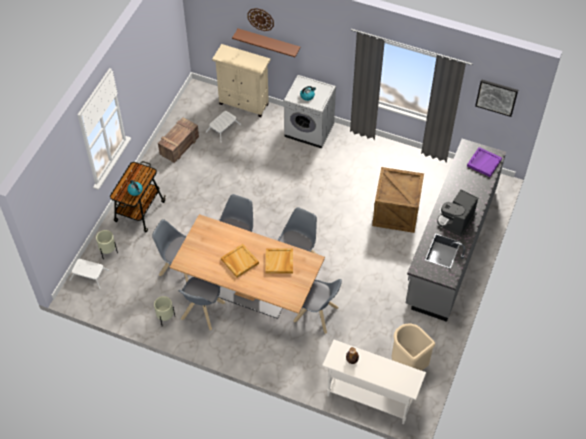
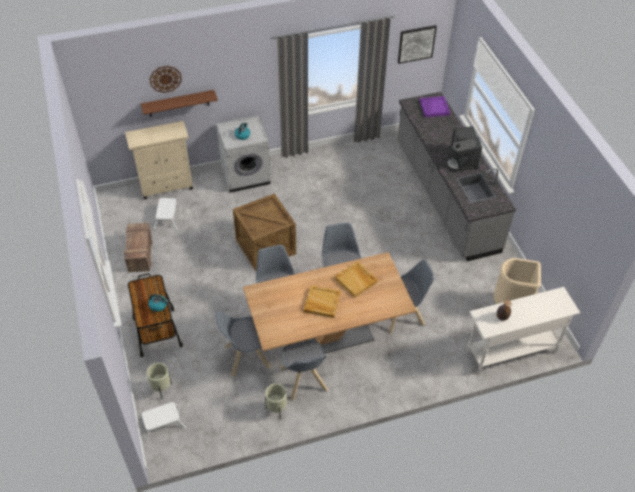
camera: 40 degrees left, 5 degrees down
crate [372,167,424,233] -> crate moved to [233,193,296,271]

